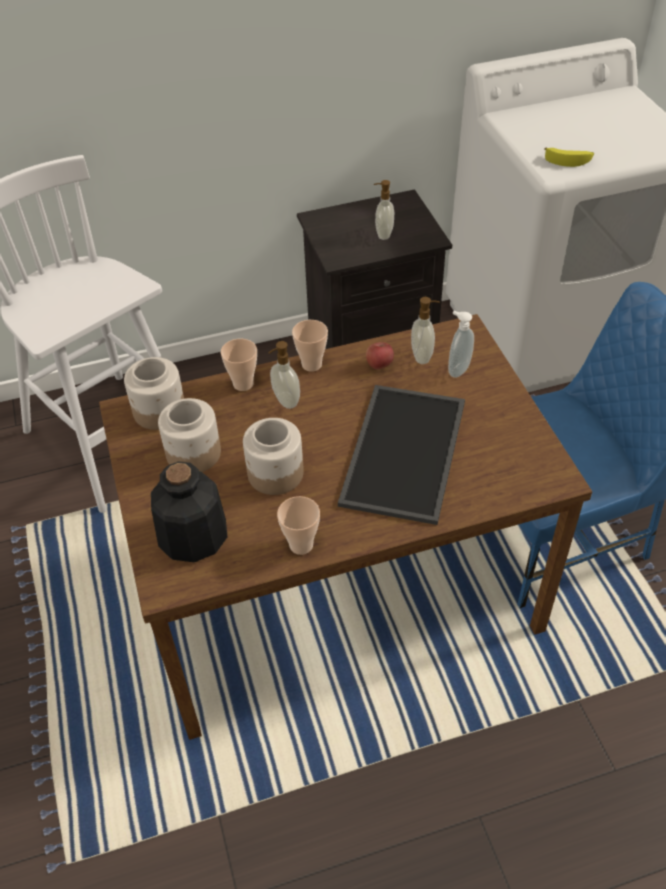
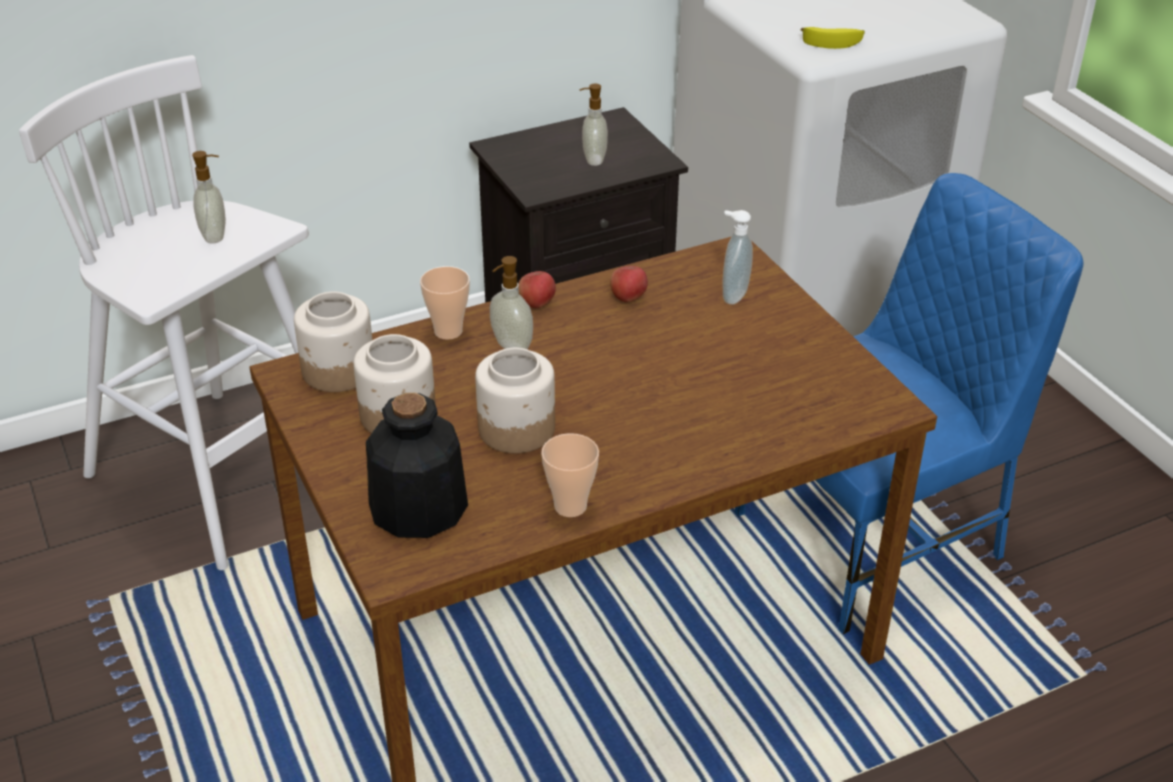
camera: 10 degrees left, 10 degrees down
cup [292,320,328,372] -> apple [518,271,556,308]
tray [338,385,465,525] -> none
soap dispenser [411,297,440,364] -> soap dispenser moved to [192,151,226,243]

